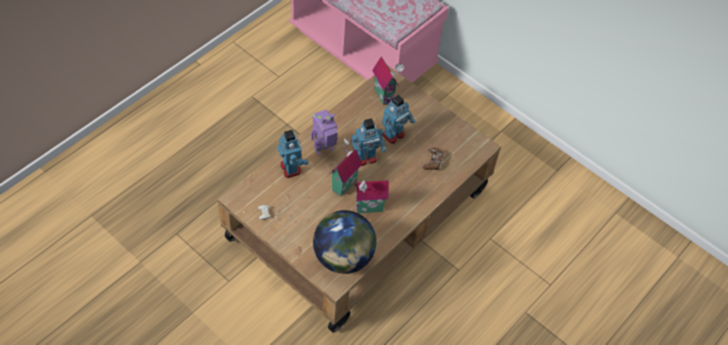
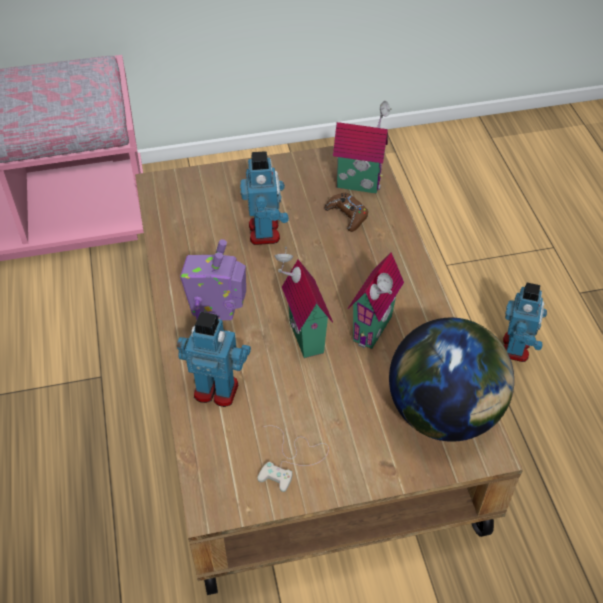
camera: 50 degrees left, 5 degrees down
toy robot [351,118,386,166] -> toy robot moved to [503,283,547,362]
toy house [372,57,404,105] -> toy house moved to [333,101,392,194]

